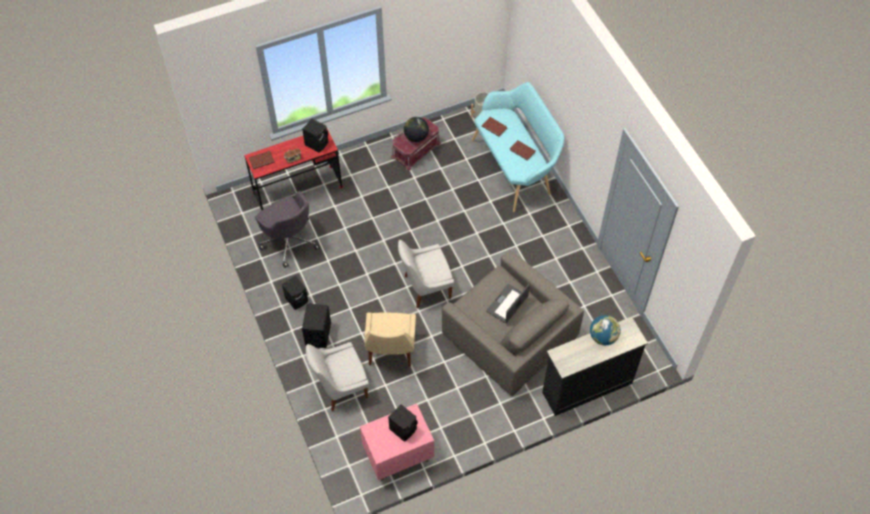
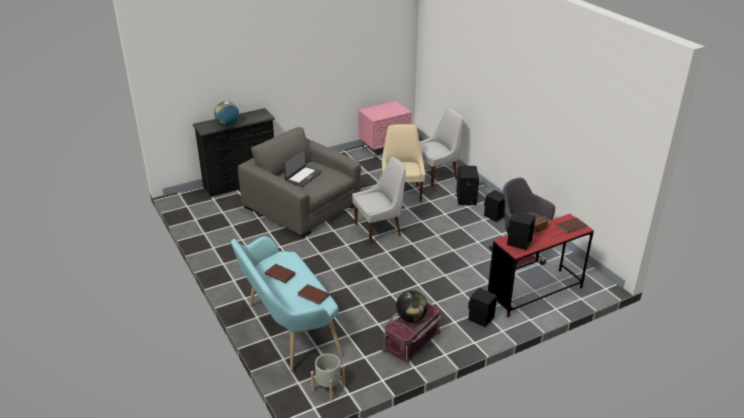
camera: 175 degrees right, 25 degrees down
black speaker [388,404,418,442] -> black speaker moved to [468,288,497,328]

